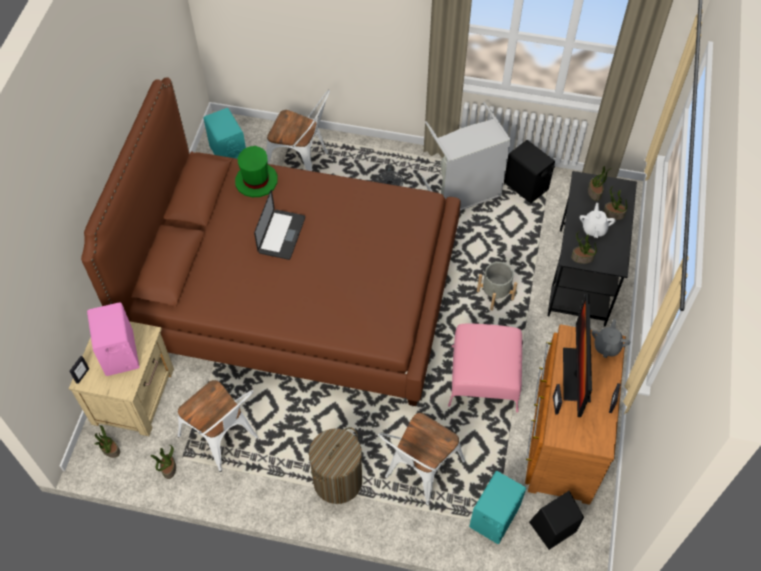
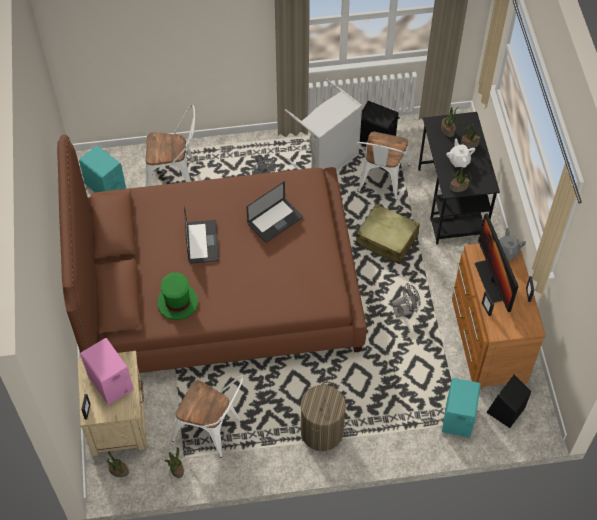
camera: 20 degrees left, 0 degrees up
green hat [235,146,278,197] -> green hat moved to [157,272,198,320]
white chair [378,413,465,506] -> white chair moved to [357,132,410,200]
pink ottoman [448,324,522,413] -> grey fan [392,283,421,318]
grey planter [477,262,517,311] -> beige suitcase [356,204,420,264]
none -> laptop [246,181,303,242]

